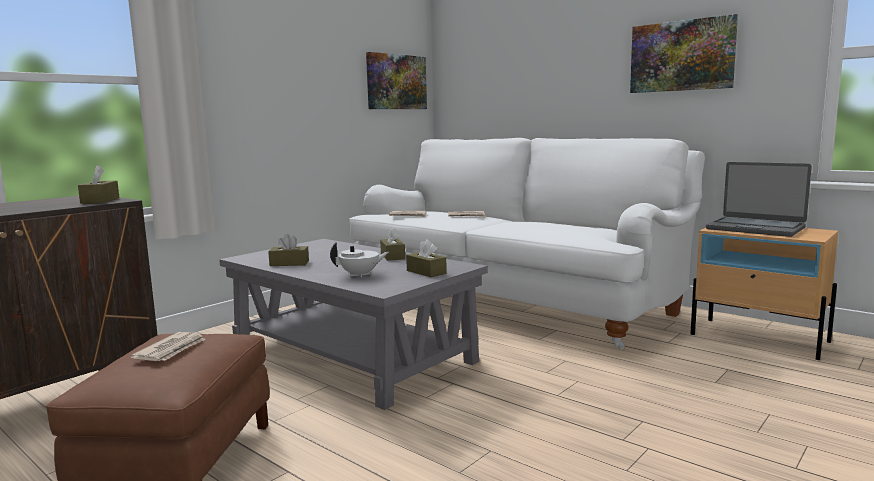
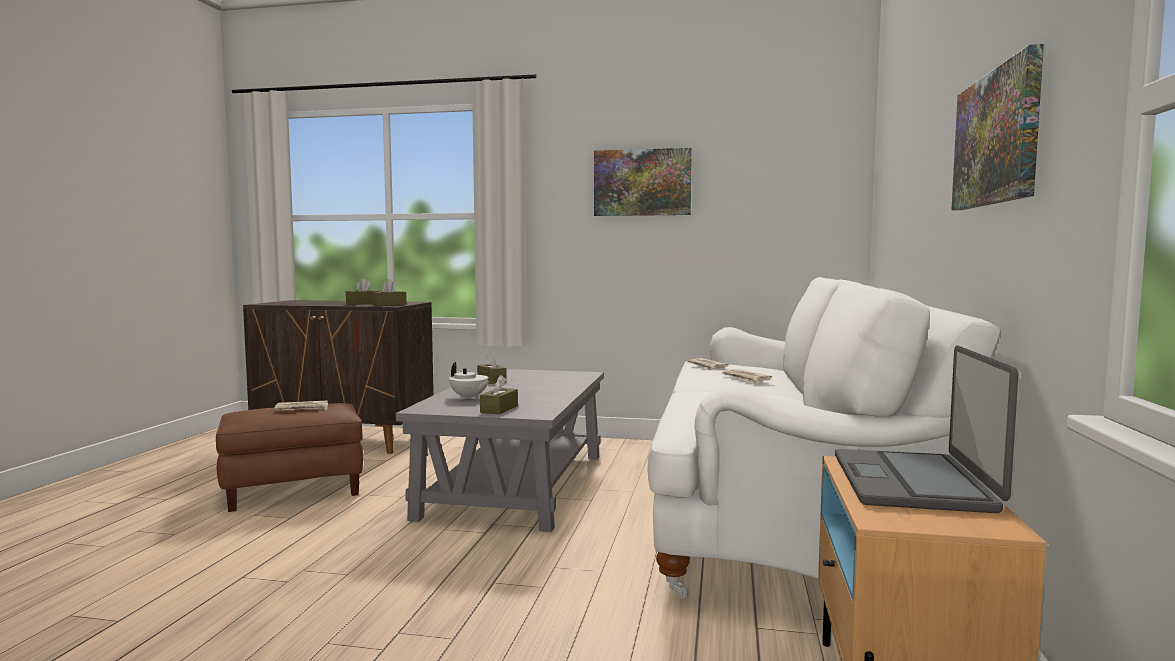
camera: 60 degrees right, 5 degrees down
picture [366,52,427,109] -> picture moved to [594,148,692,216]
brown tissue box [380,227,405,261] -> brown tissue box moved to [346,279,380,305]

